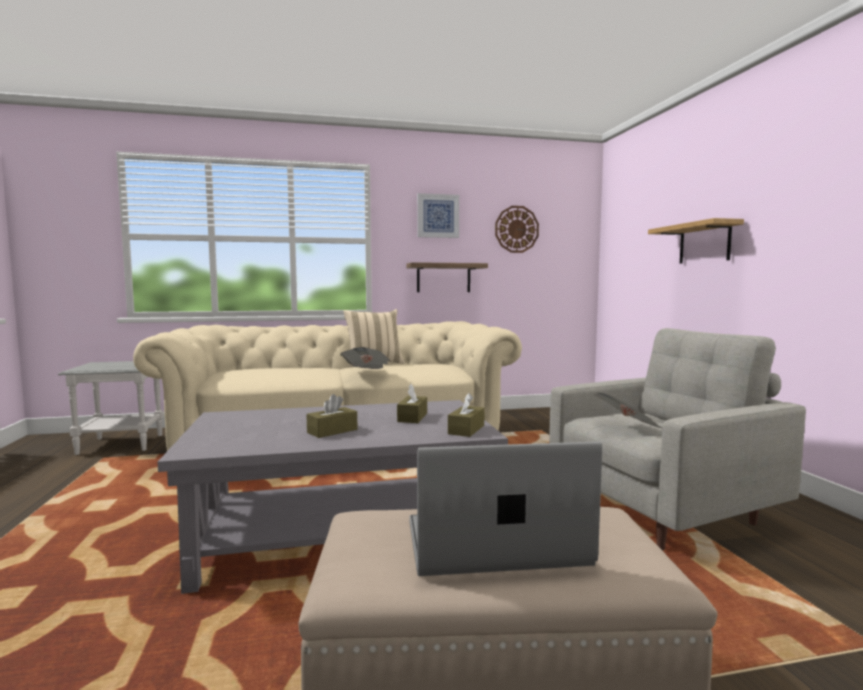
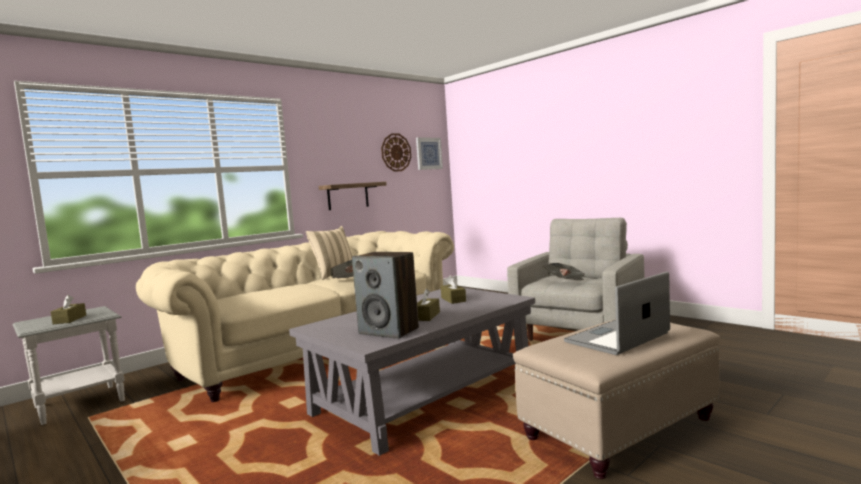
camera: 30 degrees left, 0 degrees up
picture [417,193,459,238] -> picture moved to [416,137,443,170]
brown tissue box [448,393,485,437] -> brown tissue box moved to [51,295,86,324]
shelf [648,218,744,263] -> none
none -> speaker [352,252,419,339]

